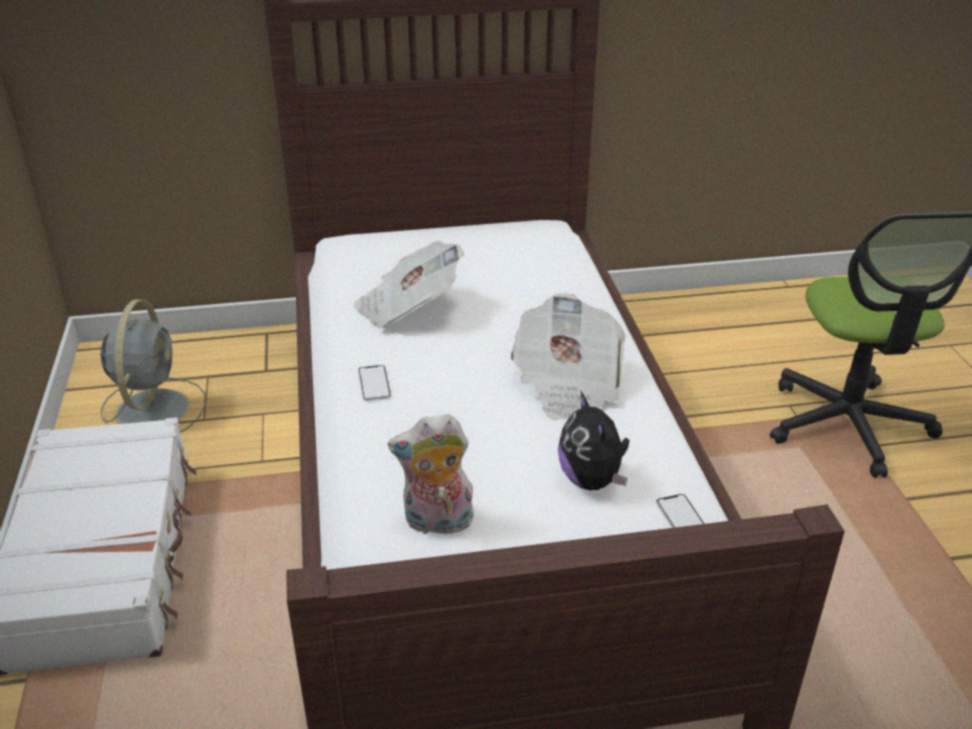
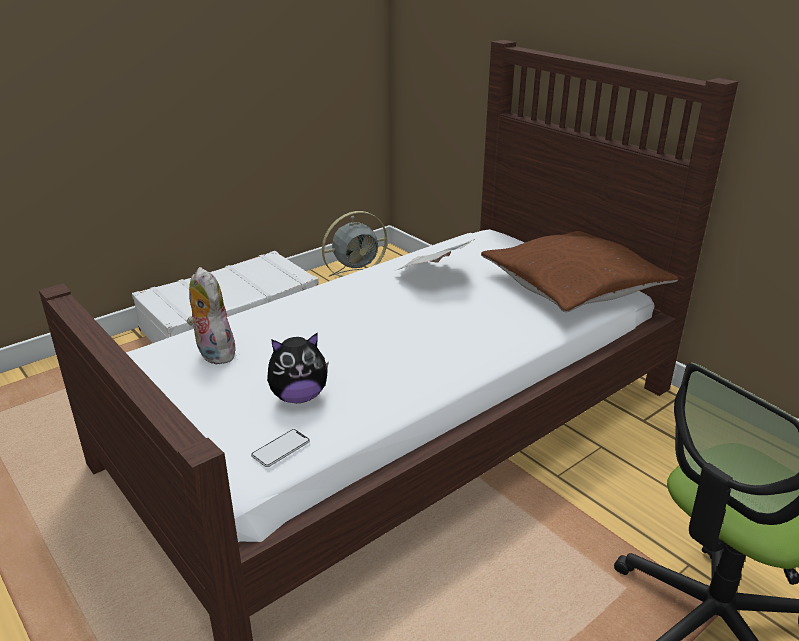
camera: 60 degrees right, 5 degrees down
phone [358,365,391,401] -> none
newspaper [510,293,625,420] -> none
plush toy [558,392,629,490] -> plush toy turned 150 degrees counterclockwise [267,332,329,403]
none -> brown pillow [481,231,678,312]

